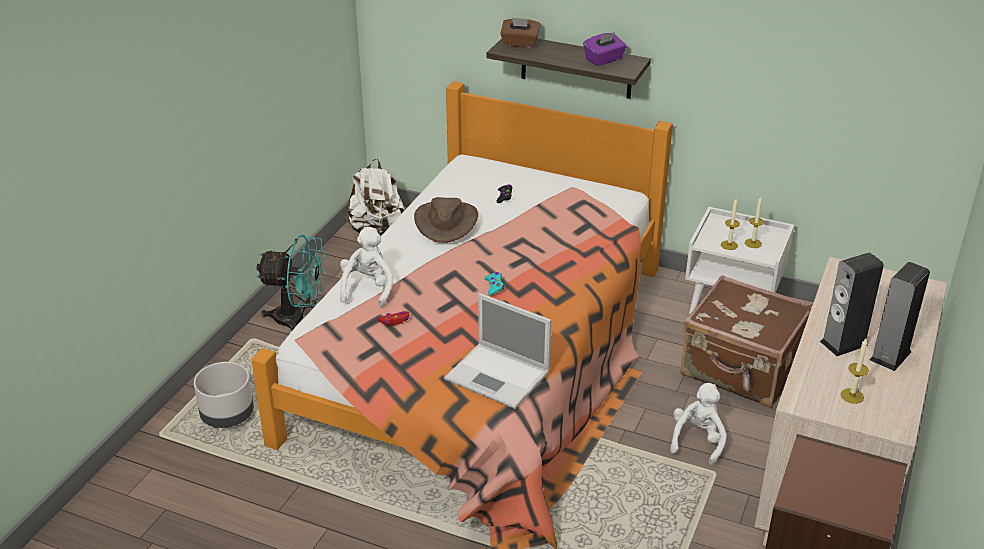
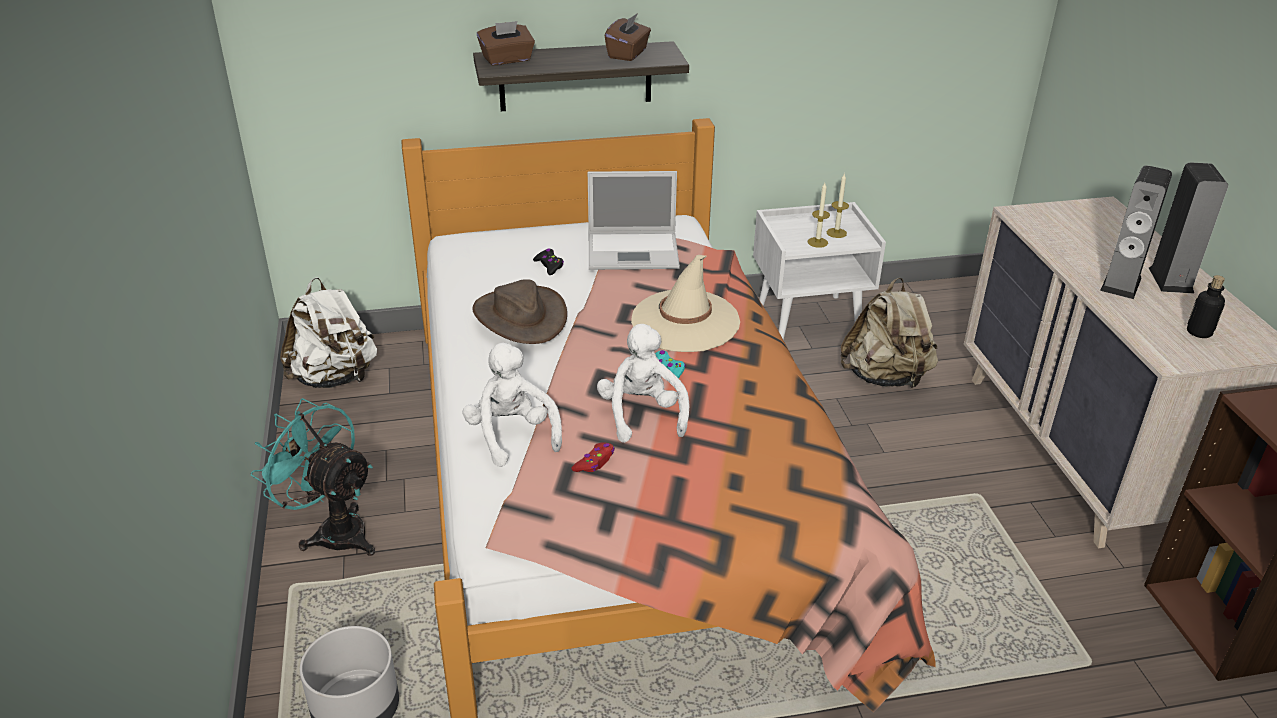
camera: 35 degrees left, 0 degrees up
turquoise fan [256,235,326,330] -> turquoise fan turned 120 degrees counterclockwise [251,398,375,556]
laptop [444,293,552,409] -> laptop moved to [588,171,680,270]
purple tissue box [583,32,627,66] -> brown tissue box [605,13,651,61]
white plush toy [670,383,727,465] -> white plush toy moved to [597,324,689,443]
brown suitcase [680,275,813,408] -> beige backpack [841,278,938,389]
candle [841,339,869,404] -> bottle [1187,275,1225,338]
none -> beige hat [631,255,740,352]

